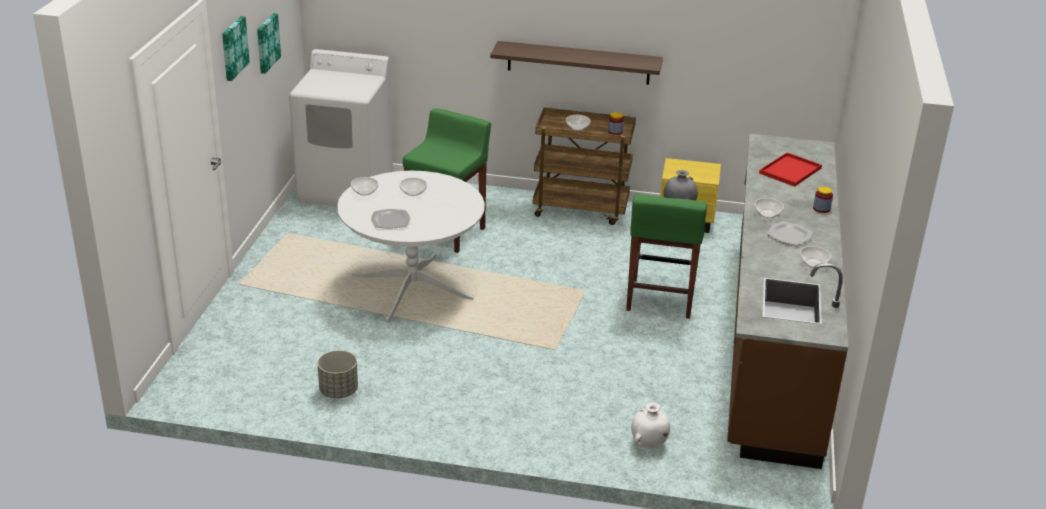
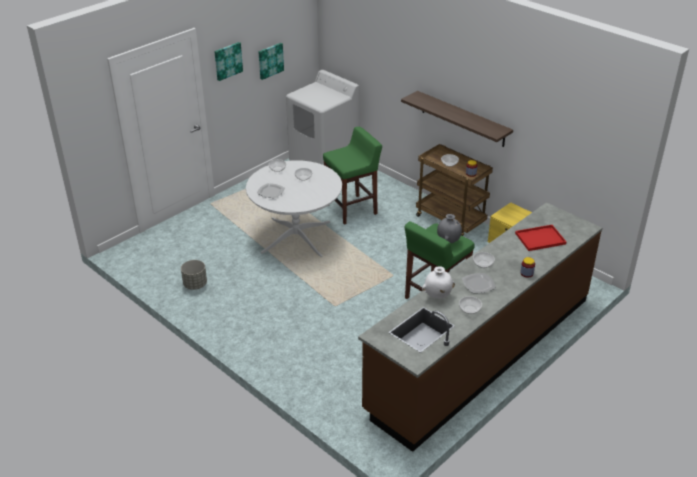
camera: 35 degrees right, 5 degrees up
white vase [631,403,670,448] -> white vase moved to [422,266,455,299]

